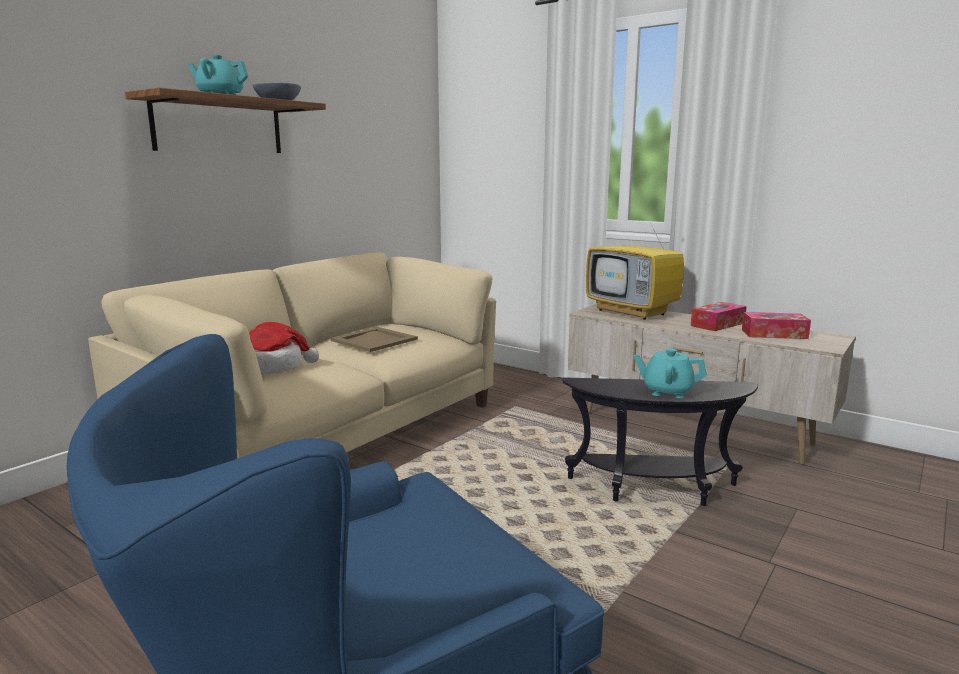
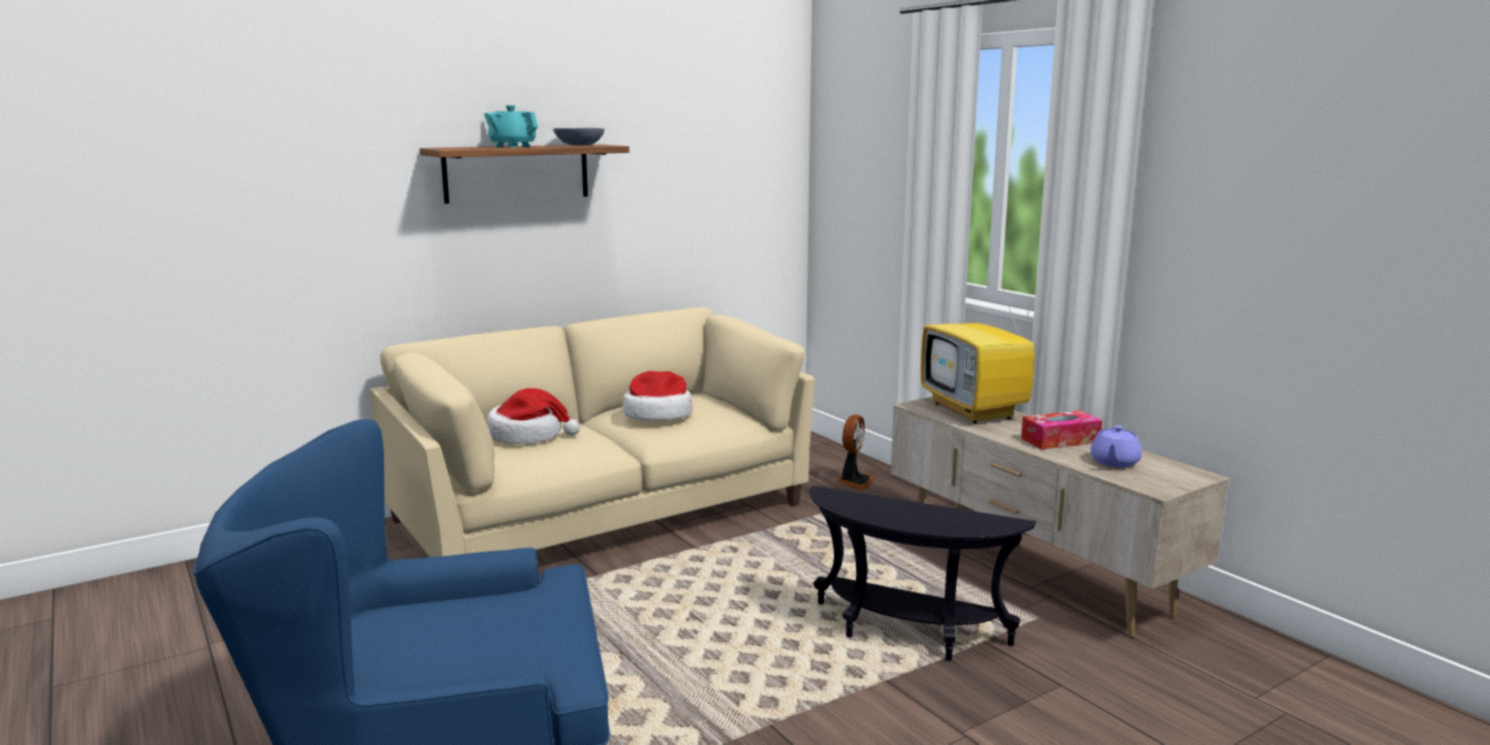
camera: 20 degrees right, 0 degrees up
beige tray [331,327,418,352] -> hat [623,371,692,421]
turquoise teapot [634,348,707,398] -> none
tissue box [742,312,811,339] -> purple teapot [1090,425,1142,467]
none -> fan [837,415,875,490]

